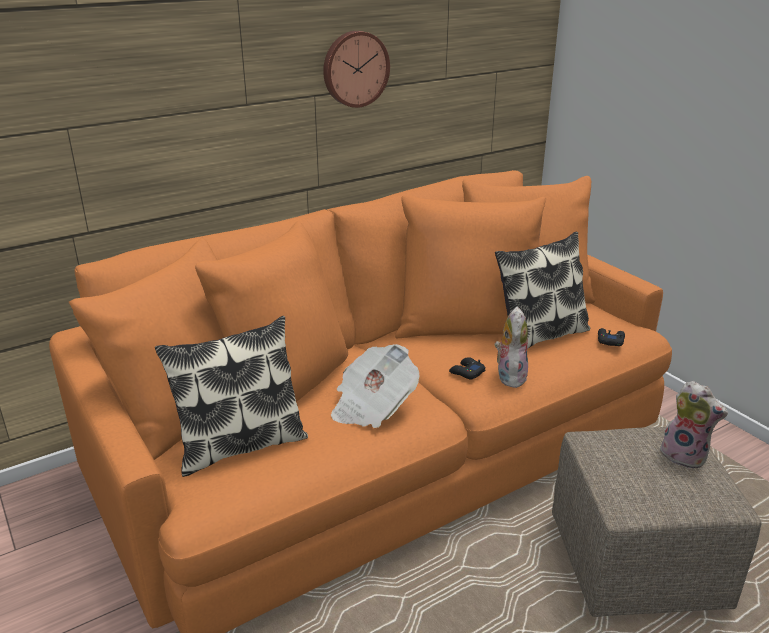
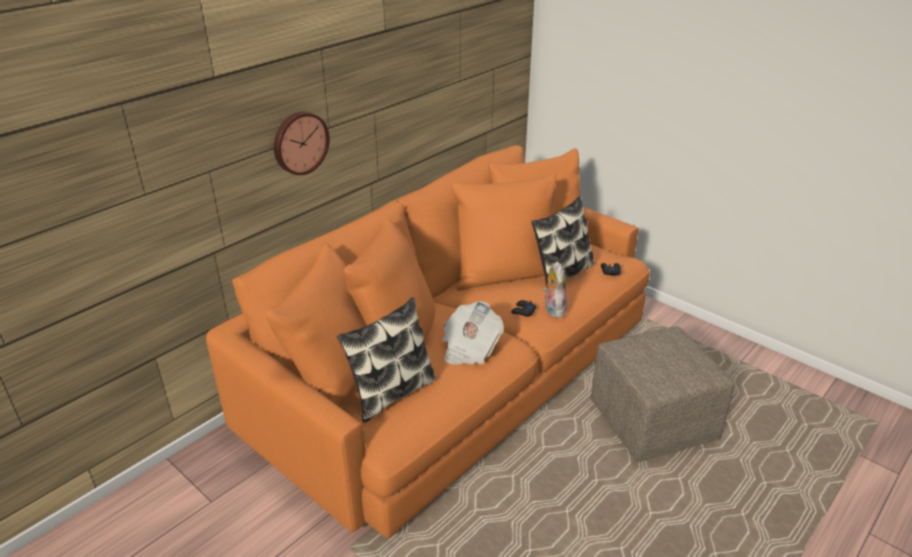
camera: 15 degrees left, 5 degrees up
wall clock [323,31,390,108] -> wall clock moved to [274,111,330,175]
plush toy [658,381,728,469] -> none

